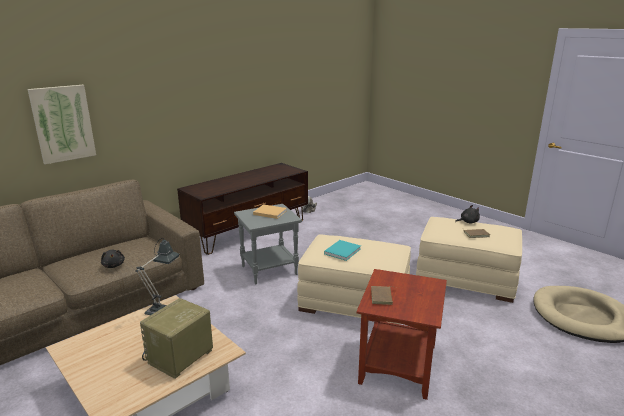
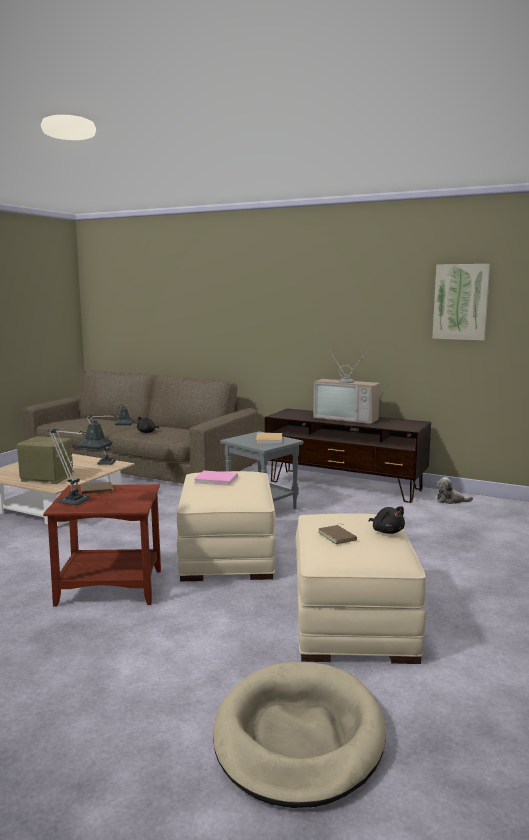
camera: 70 degrees right, 10 degrees down
picture [28,85,96,164] -> picture moved to [432,264,490,341]
turquoise book [324,240,361,261] -> pink book [194,471,238,486]
none -> table lamp [48,417,112,506]
none -> television [313,350,380,424]

